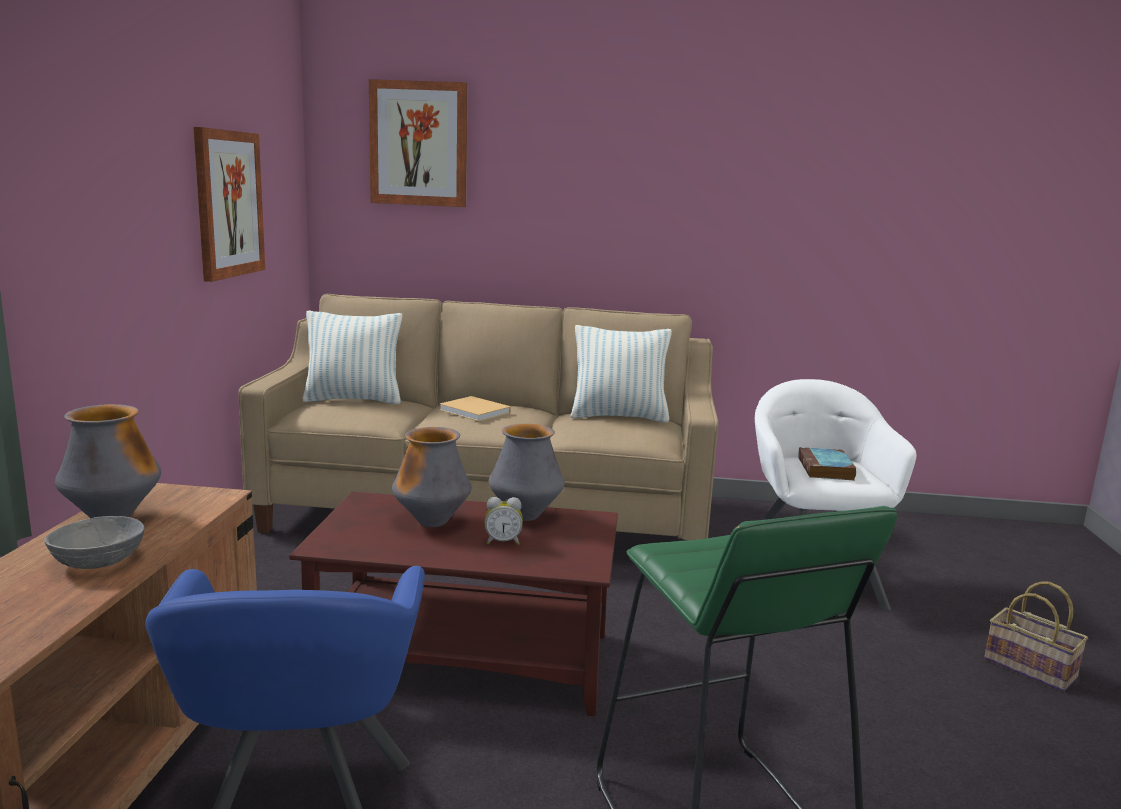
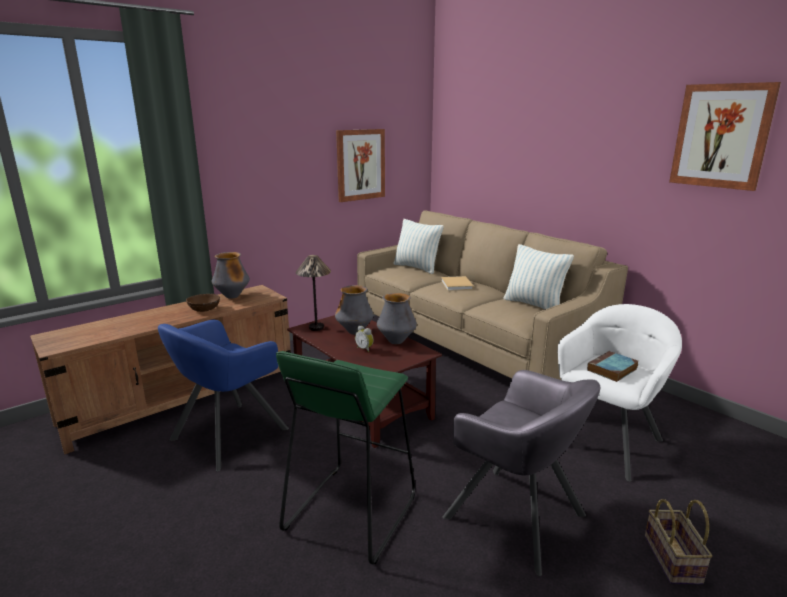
camera: 45 degrees right, 5 degrees up
grey bowl [44,516,144,569] -> brown bowl [186,294,220,312]
picture [369,79,468,207] -> picture moved to [669,82,781,191]
none -> table lamp [295,255,331,331]
none -> grey armchair [442,370,600,576]

